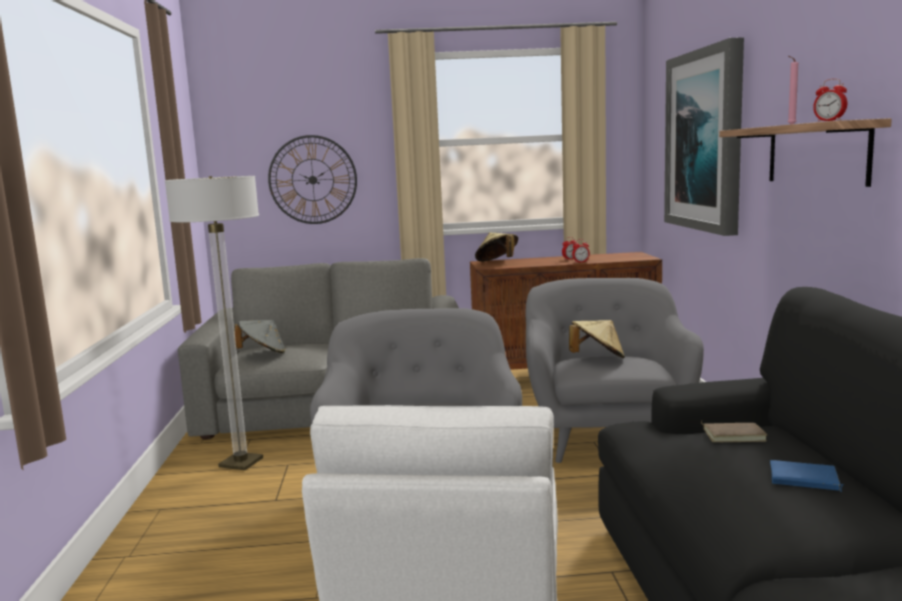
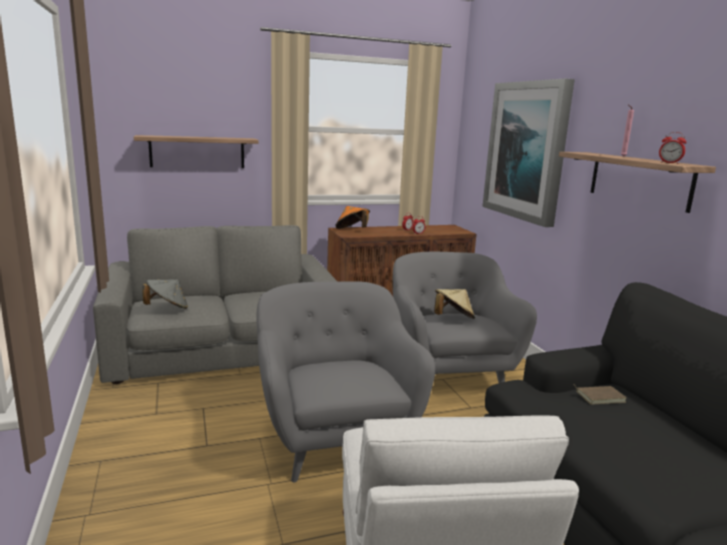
camera: 15 degrees left, 5 degrees up
floor lamp [165,176,263,470] -> none
wall clock [268,135,357,224] -> shelf [134,135,258,168]
beige hat [475,233,518,262] -> orange hat [335,206,370,229]
blue book [770,460,843,492] -> none

